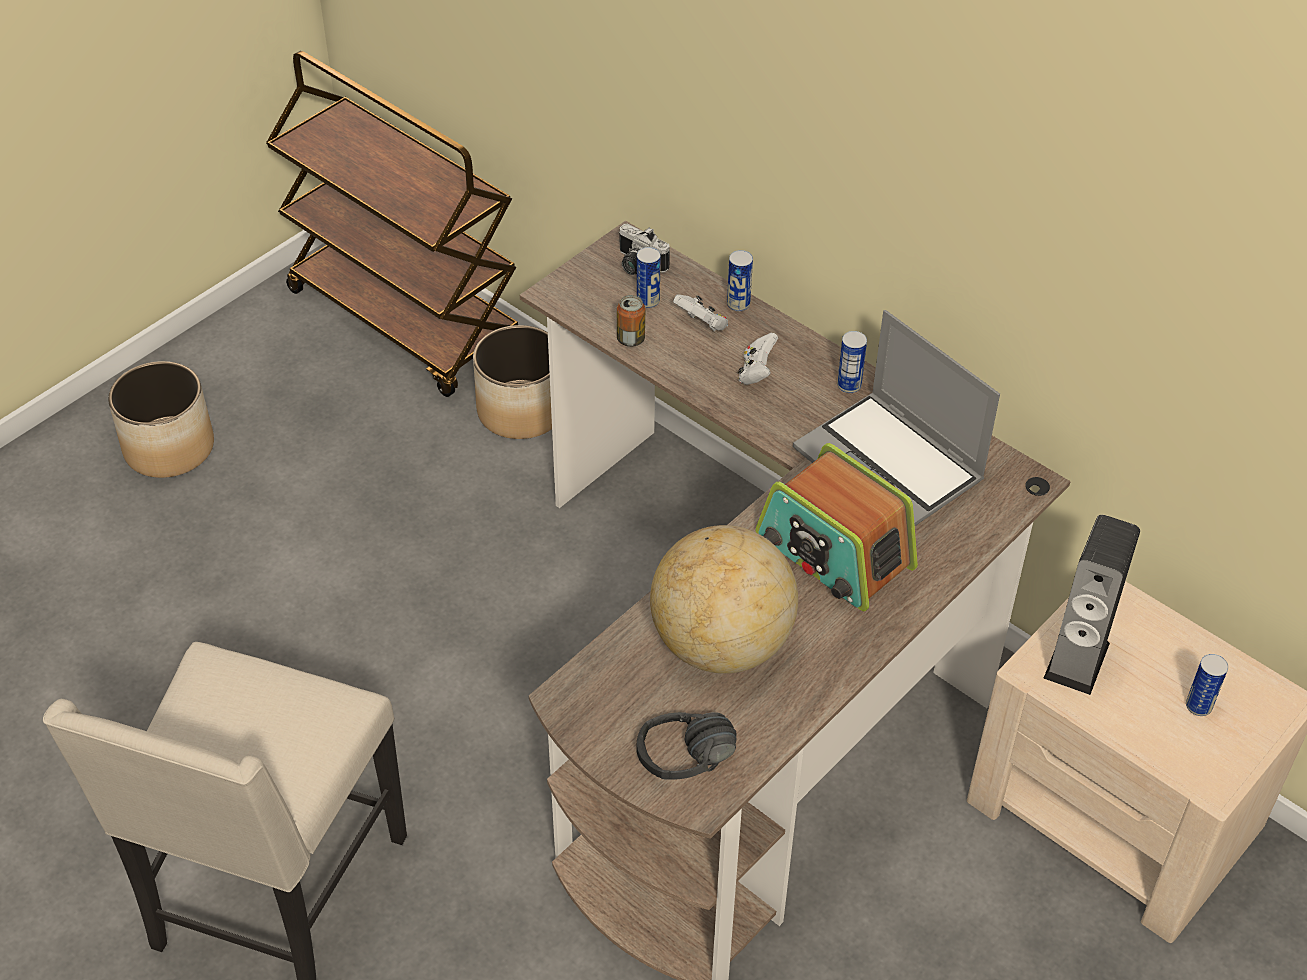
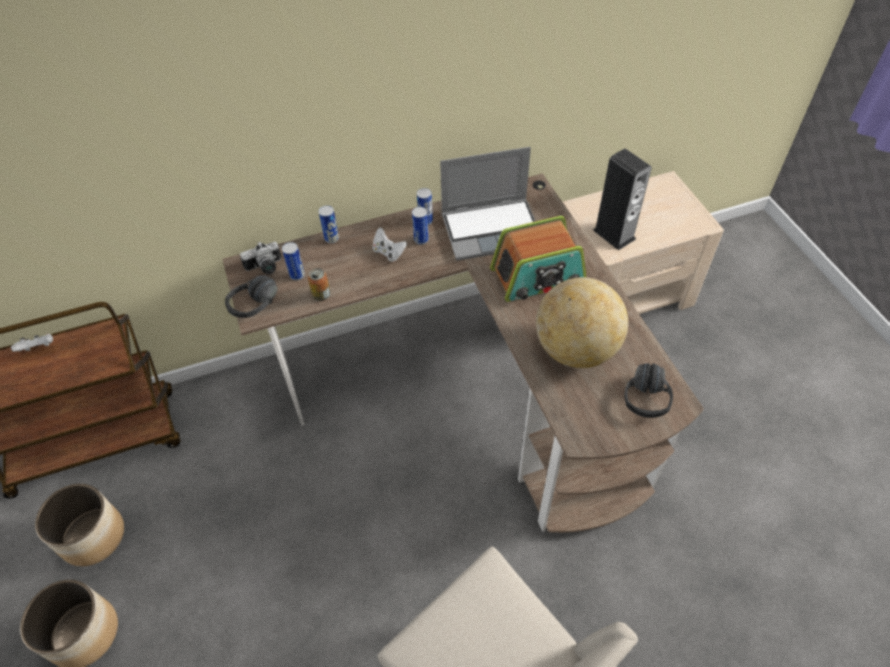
camera: 60 degrees left, 5 degrees up
planter [473,325,552,439] -> planter moved to [35,484,124,566]
white game controller [673,294,728,331] -> white game controller moved to [11,334,53,352]
can [1186,654,1228,716] -> can moved to [412,207,429,245]
none -> black headphones [225,275,278,318]

